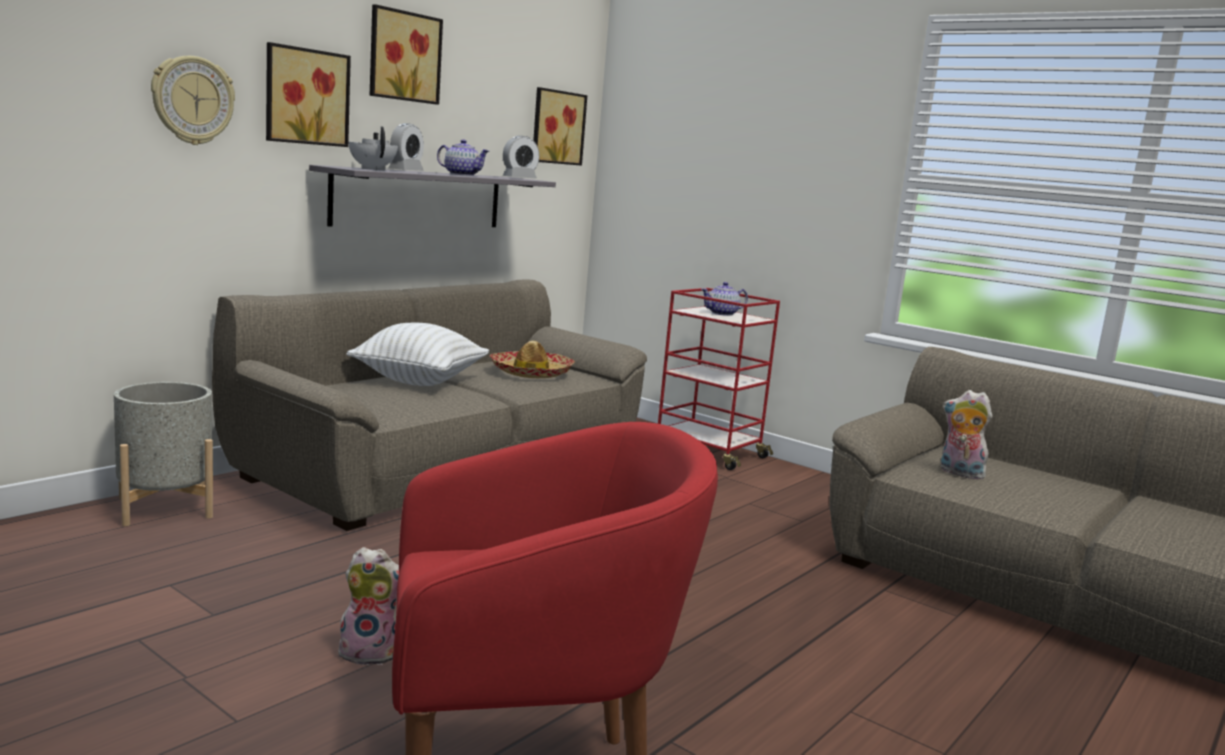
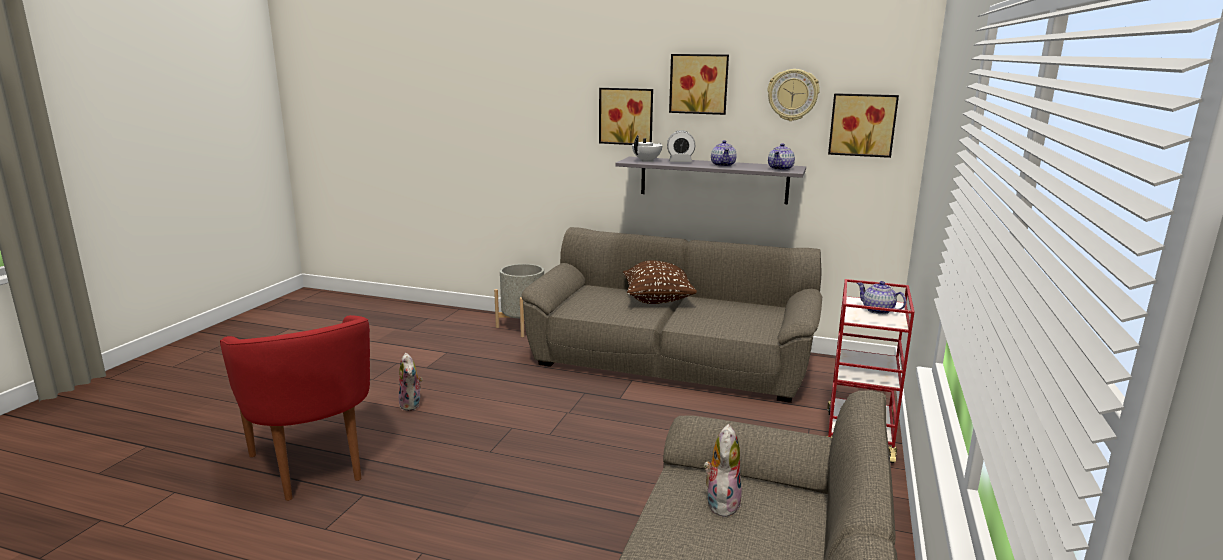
camera: 70 degrees right, 5 degrees up
wall clock [151,56,235,145] -> wall clock moved to [767,69,820,121]
white pillow [346,323,489,386] -> brown pillow [623,260,697,304]
hat [490,341,575,378] -> none
alarm clock [503,136,539,179] -> teapot [768,143,795,171]

